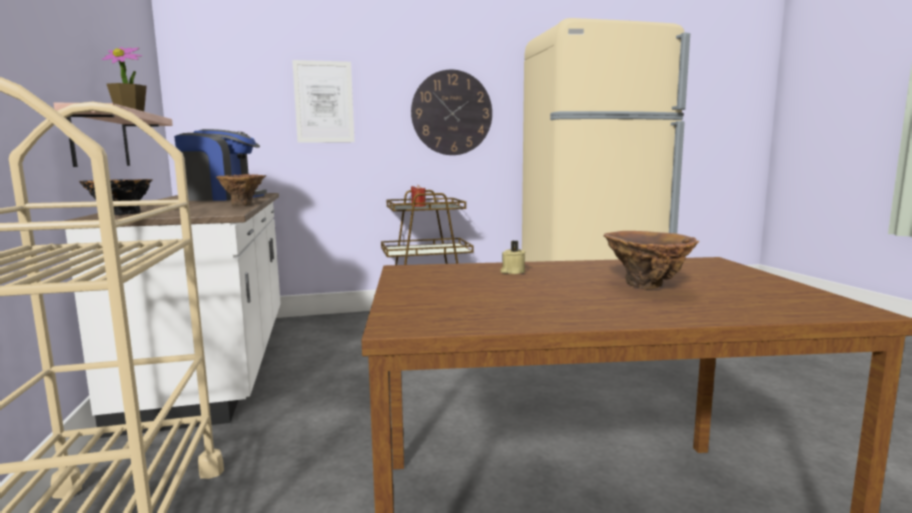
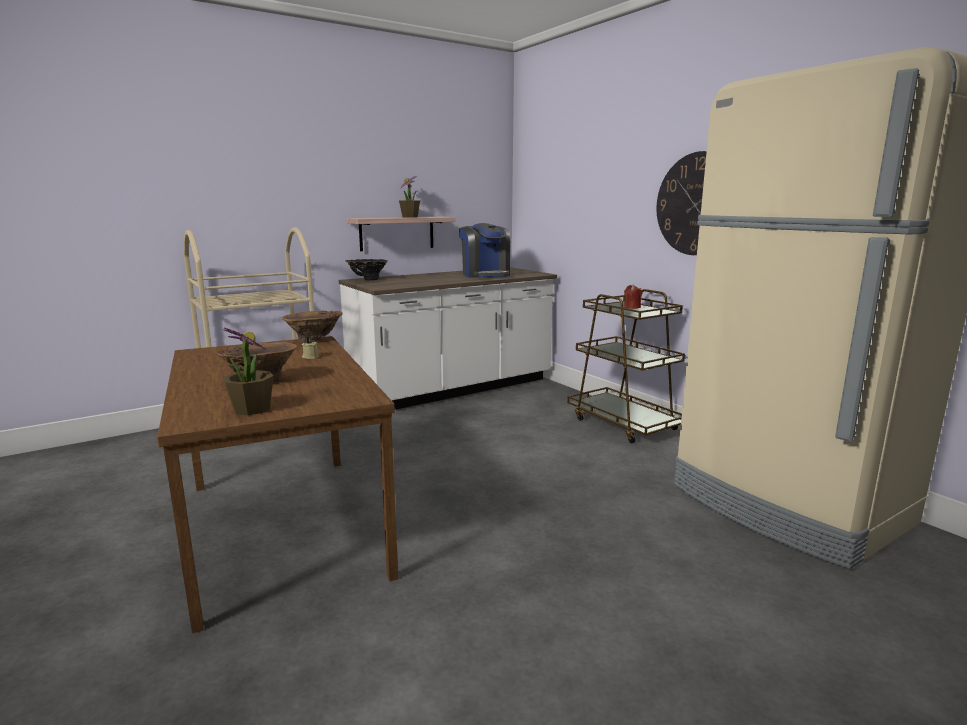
camera: 70 degrees right, 5 degrees up
brown vase [216,174,266,206] -> brown vase moved to [282,310,343,343]
picture [292,60,355,143] -> none
none -> potted plant [223,327,274,415]

